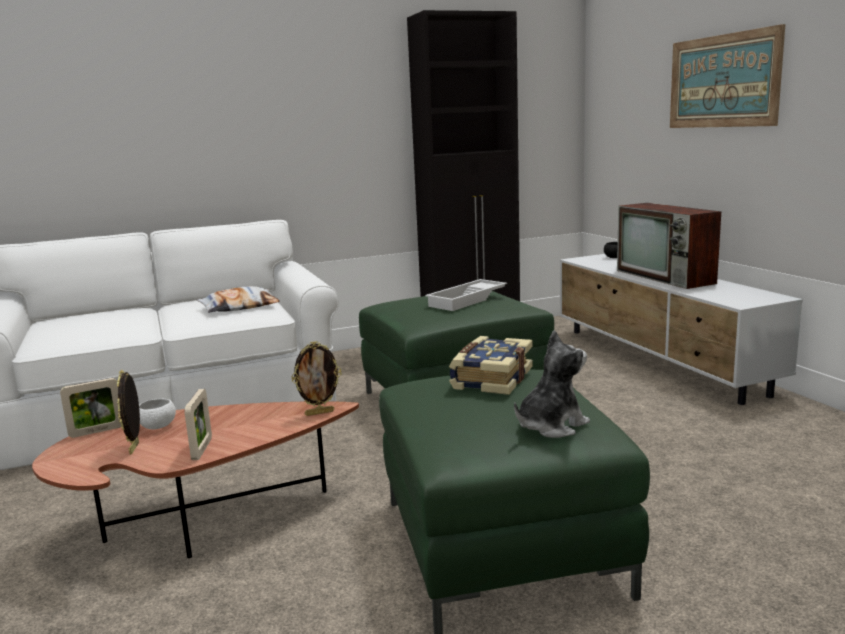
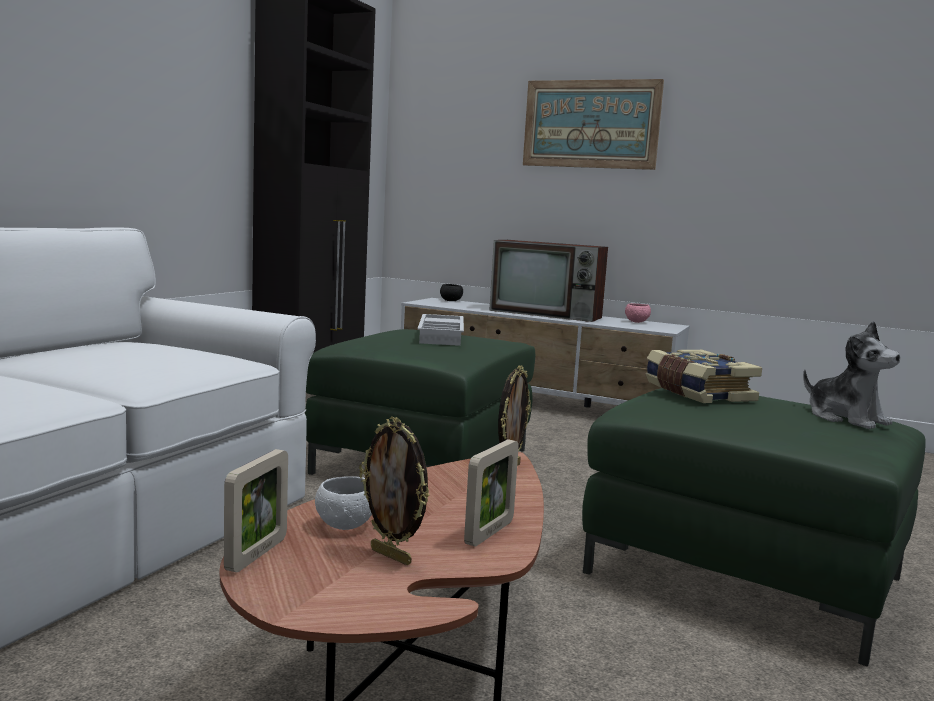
camera: 45 degrees left, 5 degrees down
picture frame [184,389,212,460] -> picture frame turned 75 degrees clockwise [464,439,519,547]
pillow [197,286,280,313] -> none
plush toy [514,330,590,438] -> plush toy turned 135 degrees clockwise [803,321,901,429]
none -> pink bowl [625,303,651,323]

